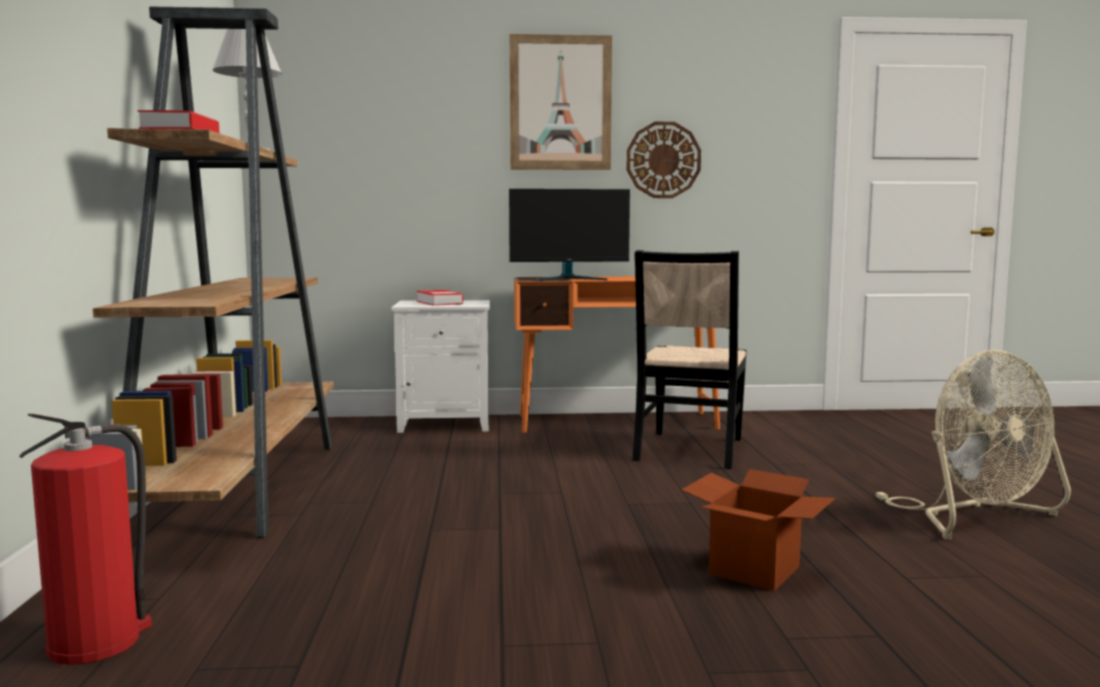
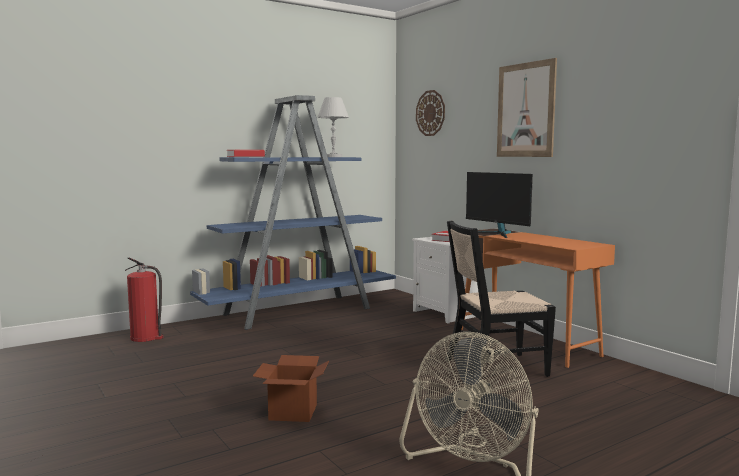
camera: 60 degrees right, 0 degrees up
brown bookcase [85,6,334,539] -> blue bookcase [190,95,396,330]
wall clock [627,122,701,198] -> wall clock moved to [416,90,445,136]

